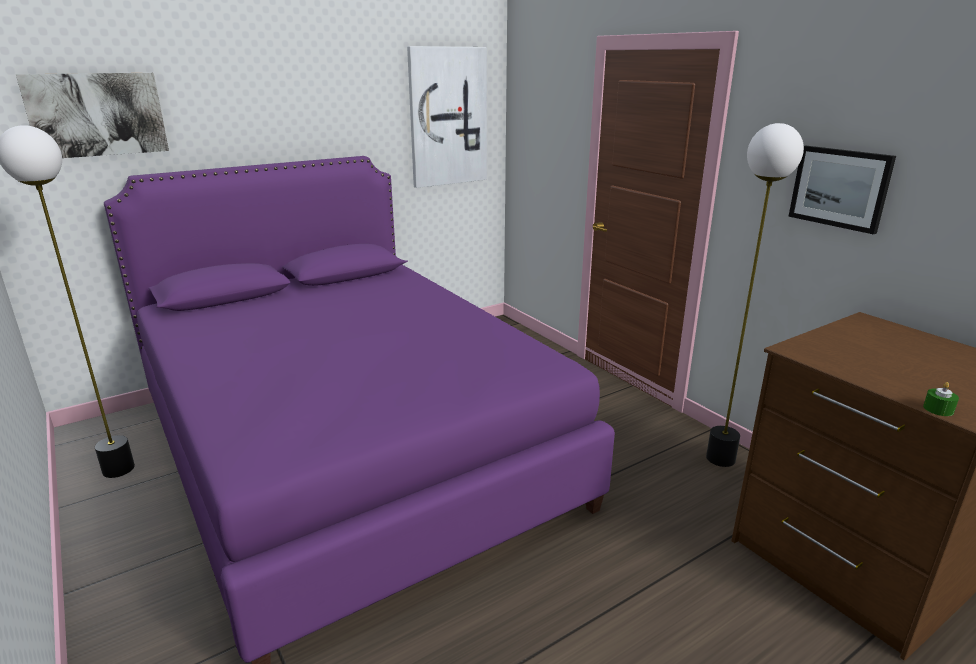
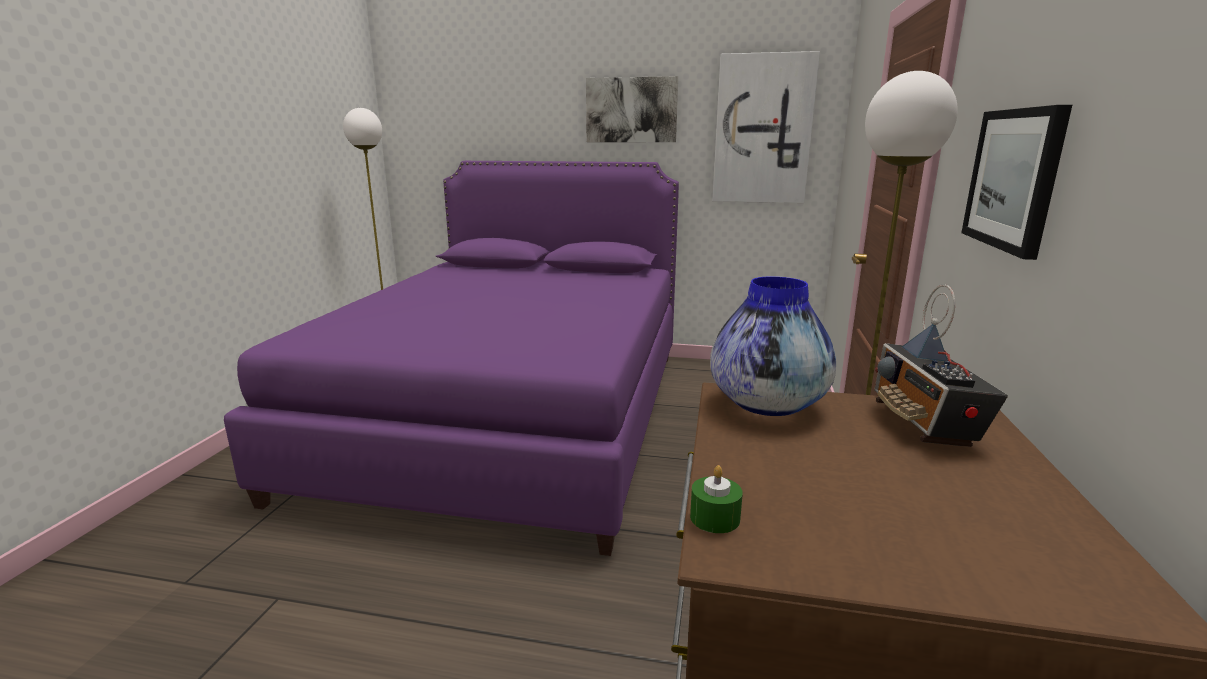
camera: 45 degrees right, 5 degrees down
picture [16,73,169,158] -> picture moved to [586,76,678,142]
none -> vase [710,276,836,416]
none -> radio [874,284,1008,447]

